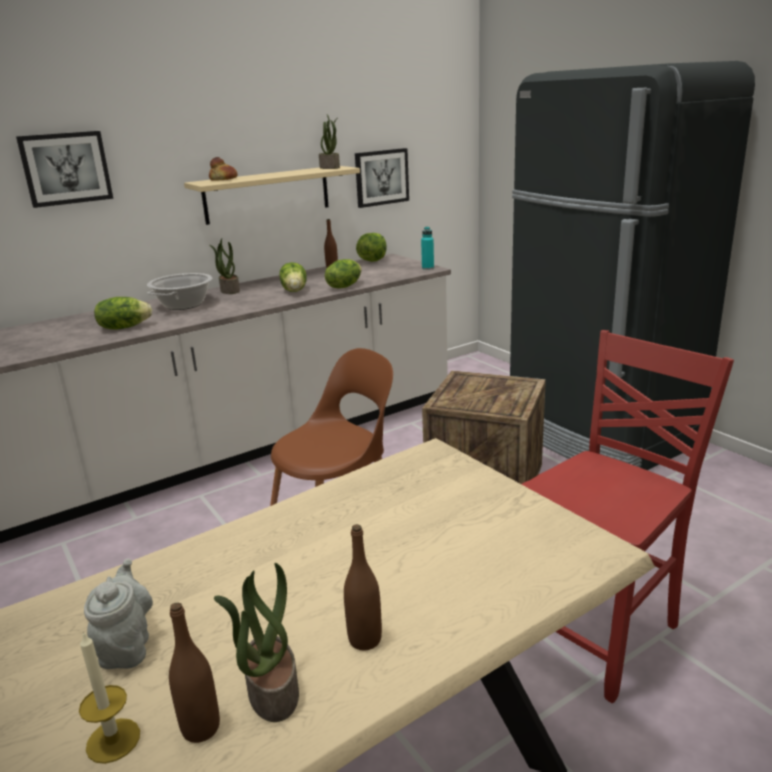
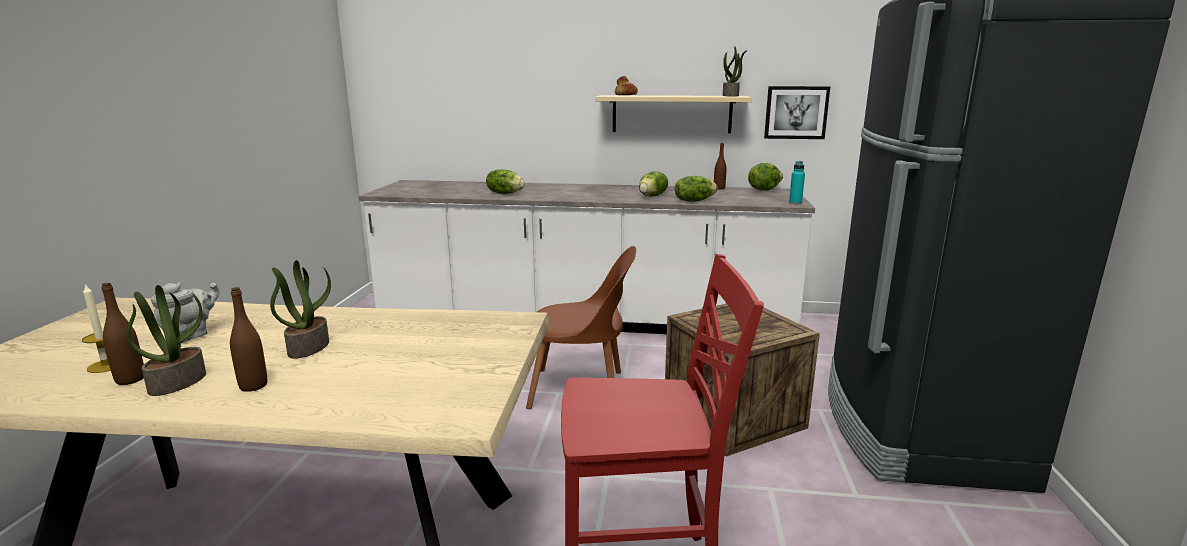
camera: 40 degrees right, 5 degrees down
picture [16,131,113,208] -> none
cooking pot [147,273,212,310] -> none
potted plant [209,238,240,294] -> potted plant moved to [270,260,331,359]

